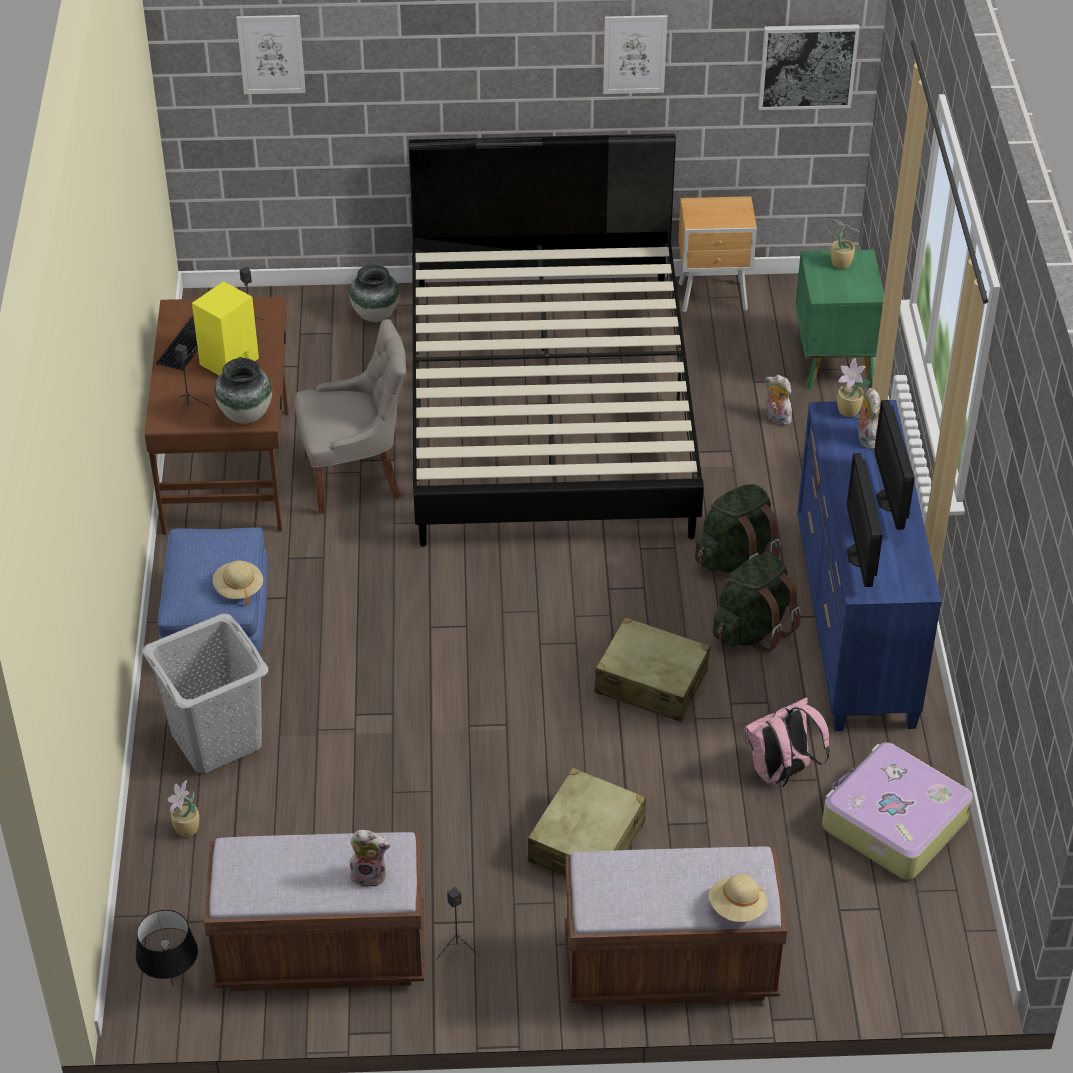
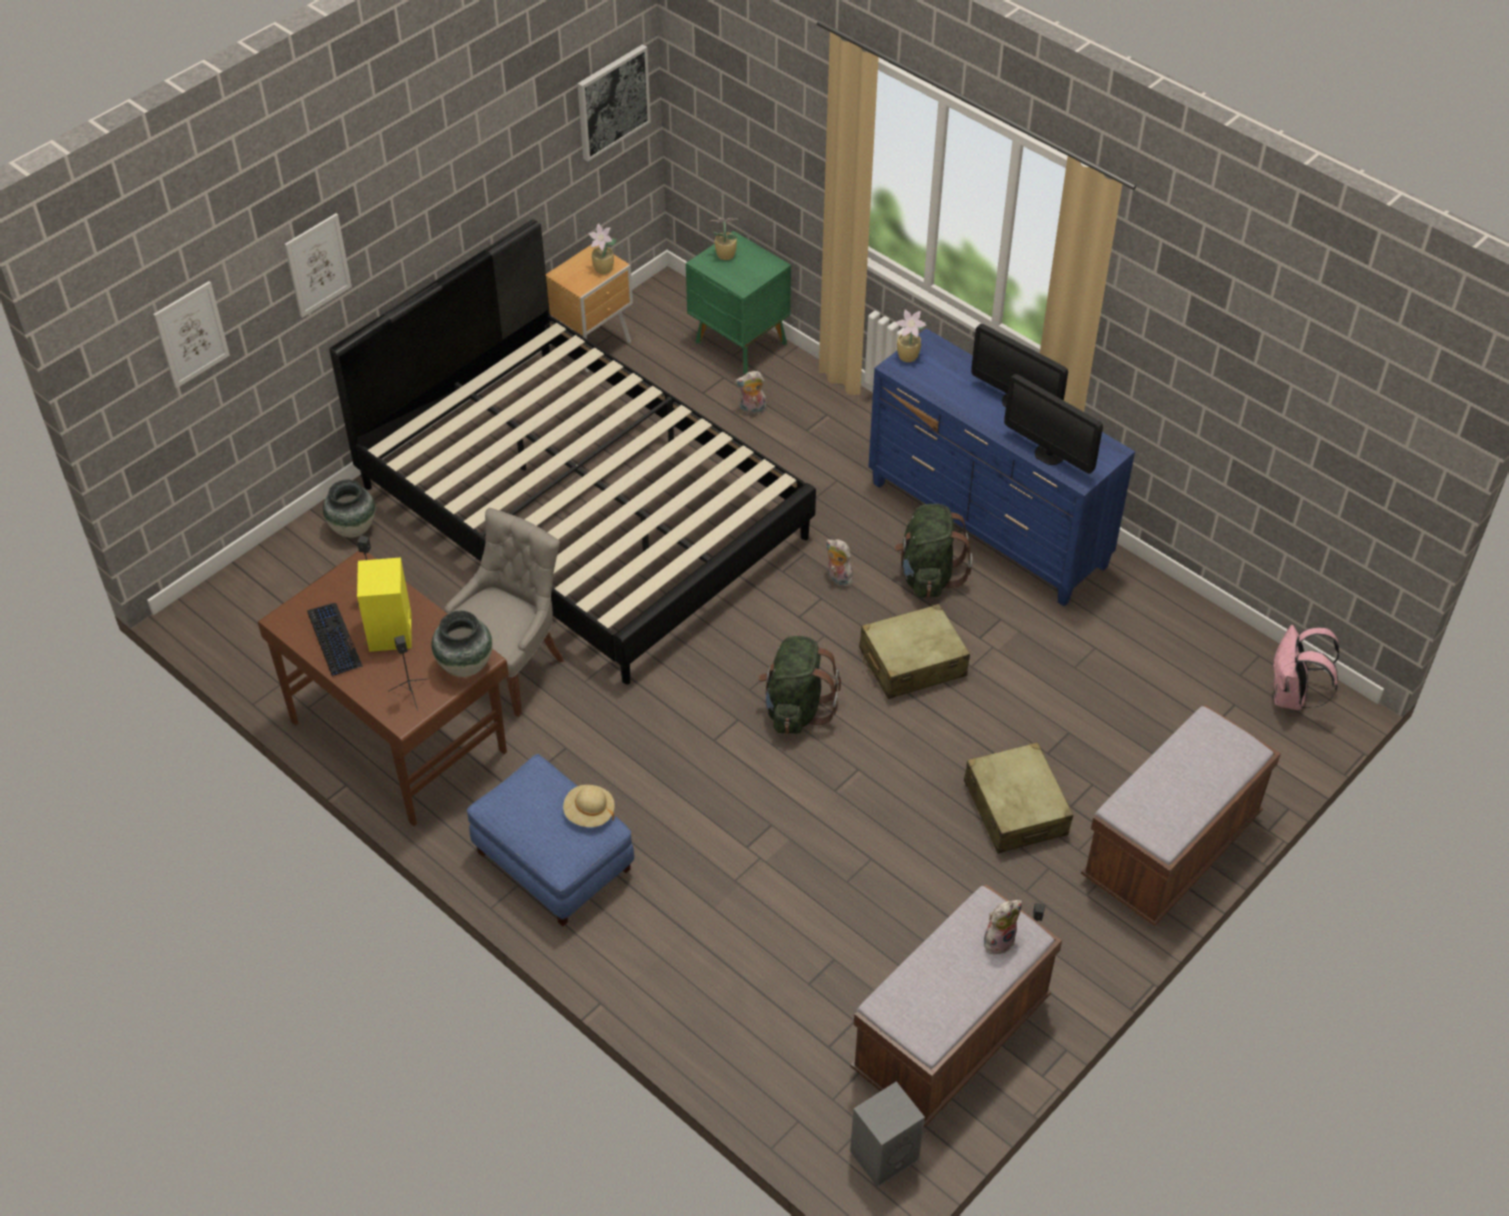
camera: 45 degrees left, 5 degrees up
black table lamp [136,910,198,986] -> grey speaker [850,1081,925,1187]
grey laundry basket [142,614,268,773] -> none
potted plant [167,780,199,837] -> potted plant moved to [589,223,617,274]
picture [603,15,667,94] -> picture moved to [284,213,352,318]
green backpack [695,484,781,573] -> green backpack moved to [758,636,841,734]
beige hat [709,874,768,922] -> none
pink backpack [744,697,830,787] -> pink backpack moved to [1272,625,1339,710]
suitcase [822,742,973,880] -> none
plush toy [856,388,881,449] -> plush toy moved to [826,539,854,587]

